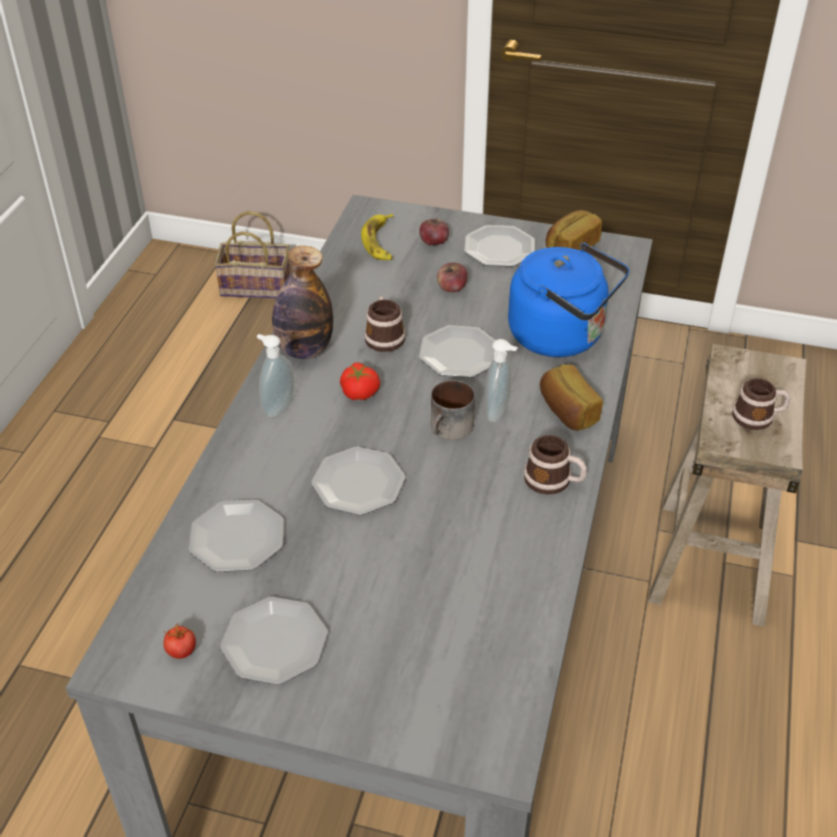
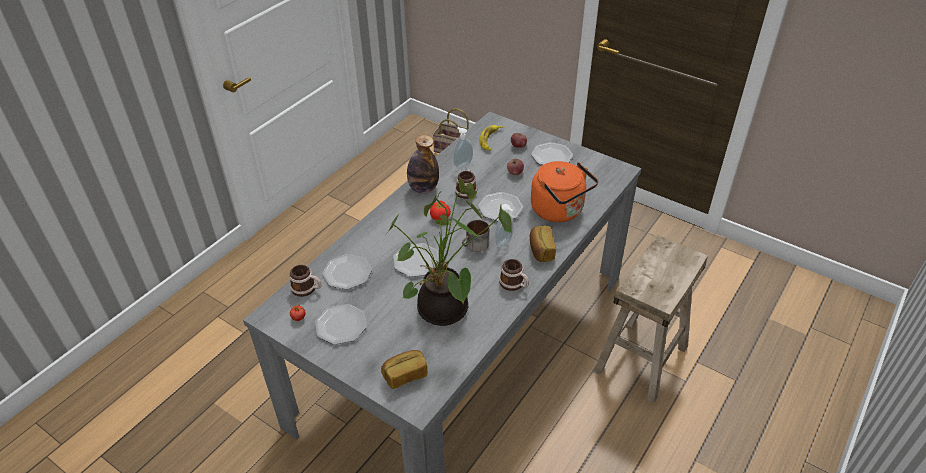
camera: 20 degrees right, 0 degrees up
soap dispenser [257,334,294,418] -> soap dispenser moved to [453,127,473,169]
blue kettle [508,243,629,357] -> orange kettle [531,161,598,222]
bread [546,210,602,250] -> bread moved to [381,350,427,389]
mug [732,378,791,430] -> mug moved to [289,265,321,297]
none -> potted plant [386,179,512,326]

